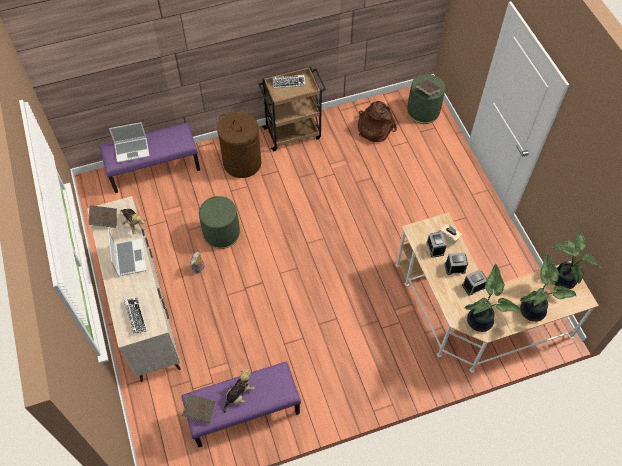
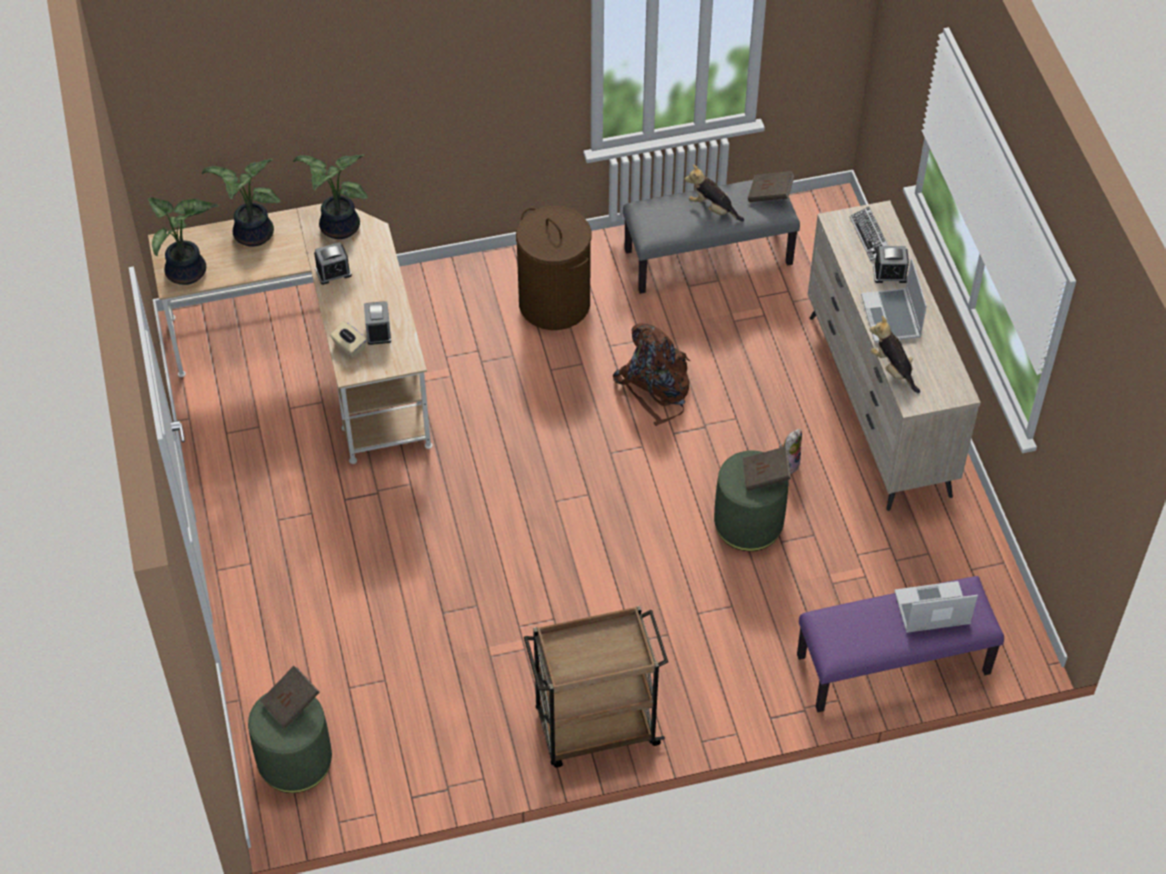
camera: 175 degrees left, 5 degrees down
brown book [89,205,117,228] -> brown book moved to [743,447,791,491]
purple bench [181,362,301,447] -> grey bench [623,180,800,294]
brown laundry basket [217,112,261,178] -> brown laundry basket moved to [516,206,592,330]
plush toy [224,369,255,413] -> plush toy turned 75 degrees clockwise [685,164,744,221]
keyboard [273,75,305,88] -> none
brown backpack [358,101,397,142] -> brown backpack moved to [613,323,690,426]
alarm clock [445,253,468,275] -> alarm clock moved to [873,246,909,283]

